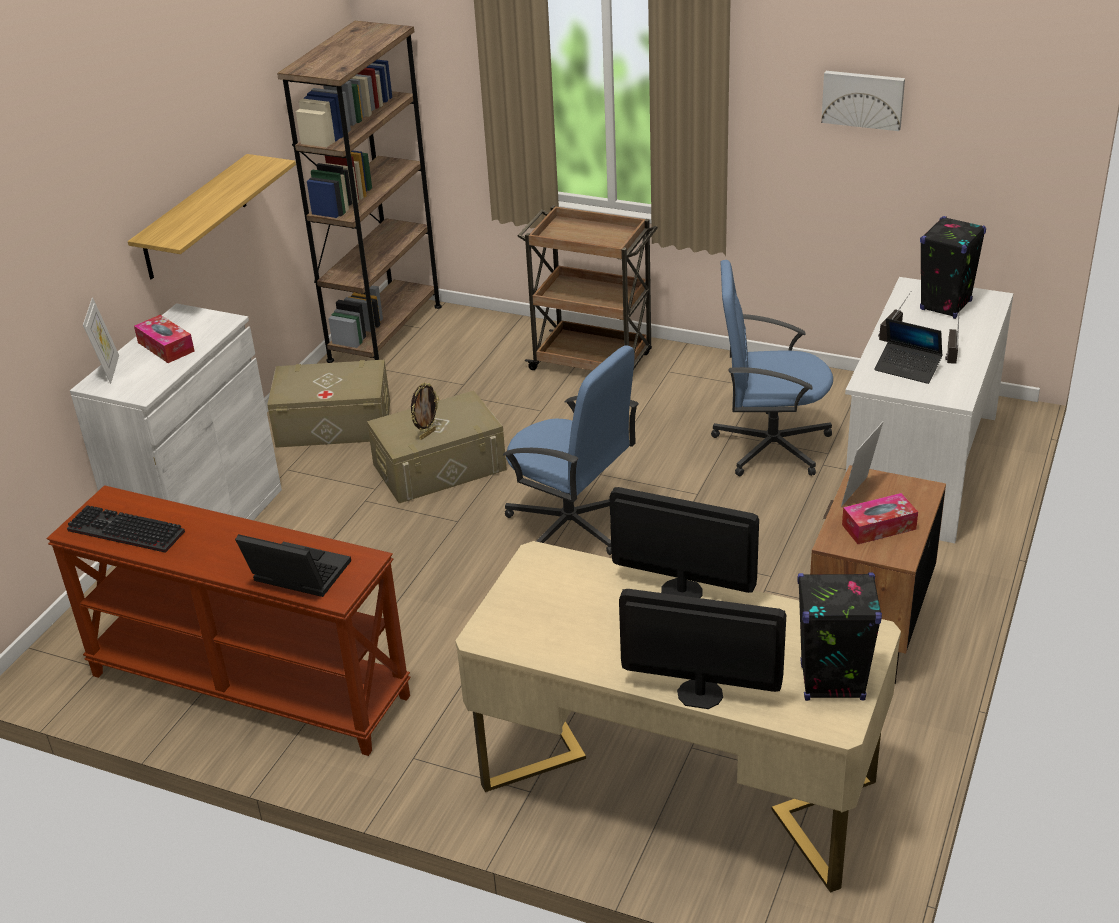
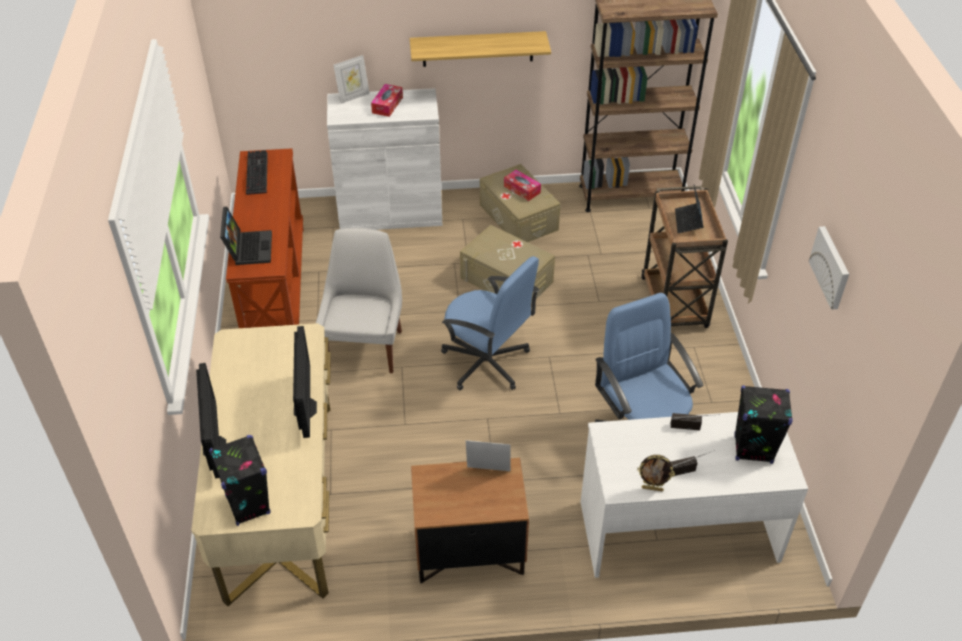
camera: 60 degrees right, 10 degrees up
picture frame [411,383,439,440] -> picture frame moved to [637,455,675,491]
blue office chair [503,345,639,555] -> blue office chair turned 60 degrees counterclockwise [441,256,539,390]
tissue box [842,493,918,544] -> tissue box moved to [504,170,541,201]
laptop [874,318,943,384] -> laptop moved to [675,185,703,233]
none -> white chair [316,228,402,373]

